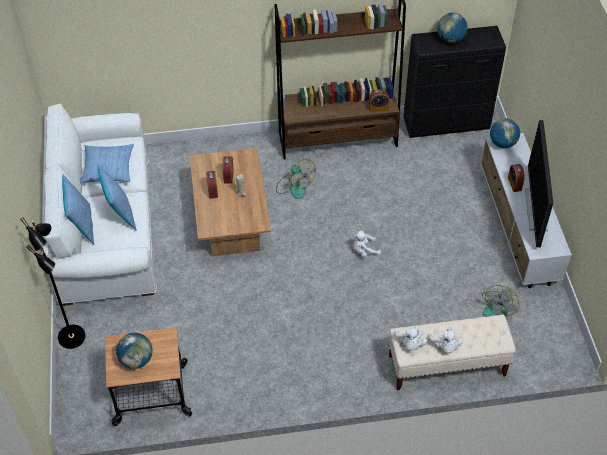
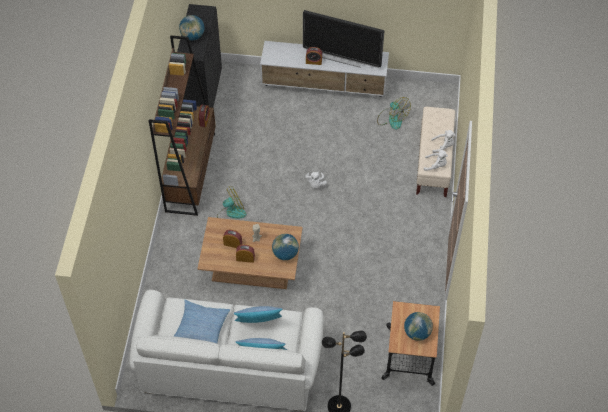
camera: 75 degrees left, 5 degrees up
globe [490,118,520,148] -> globe moved to [272,234,299,260]

